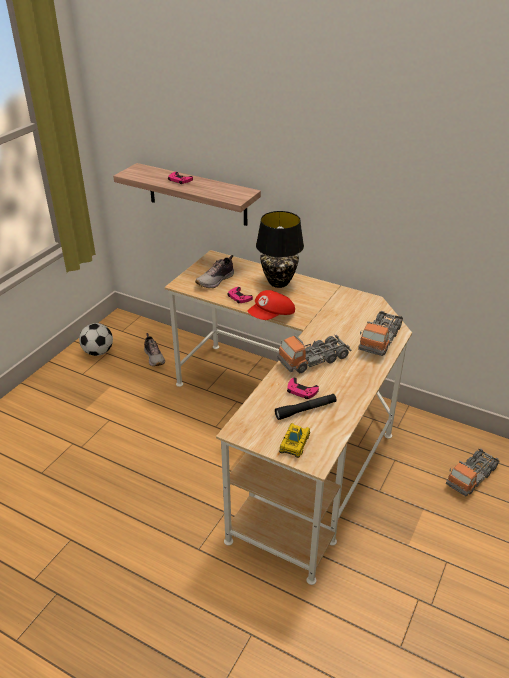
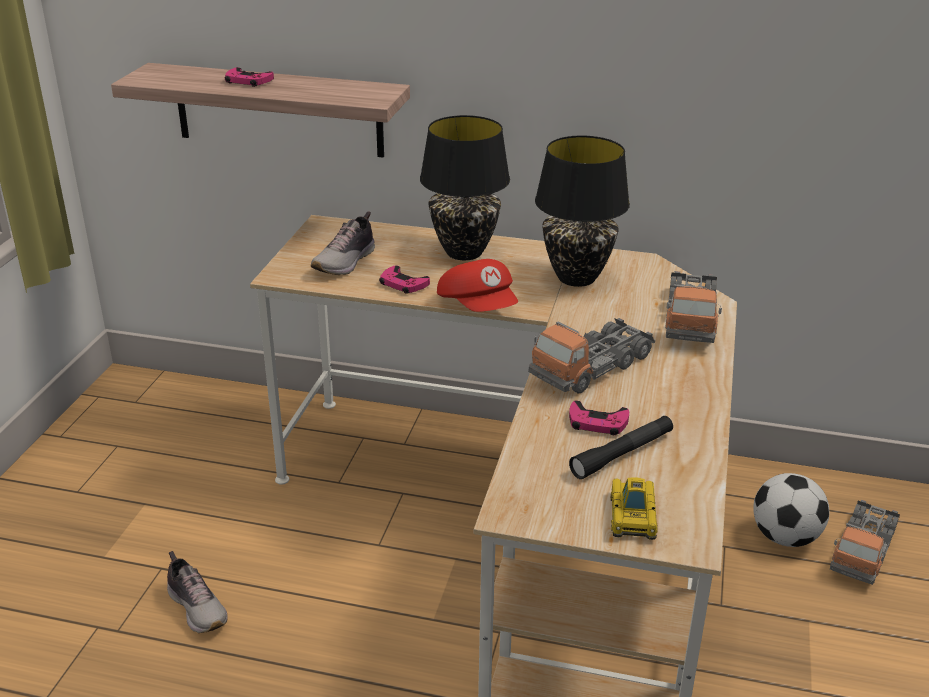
camera: 15 degrees left, 5 degrees down
football [79,323,113,356] -> football moved to [753,473,829,547]
shoe [144,333,165,366] -> shoe moved to [167,551,228,633]
red cap [248,290,295,320] -> red cap turned 60 degrees counterclockwise [437,259,518,312]
none -> black table lamp [535,136,630,287]

